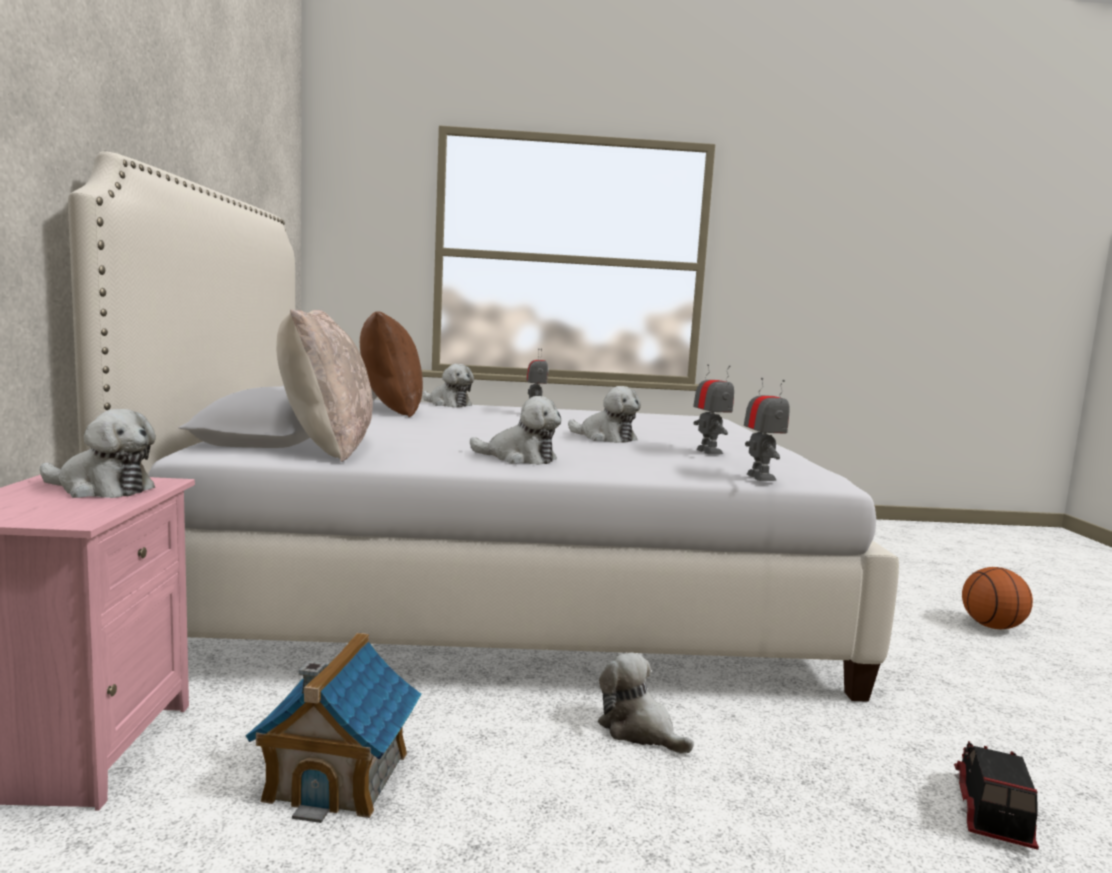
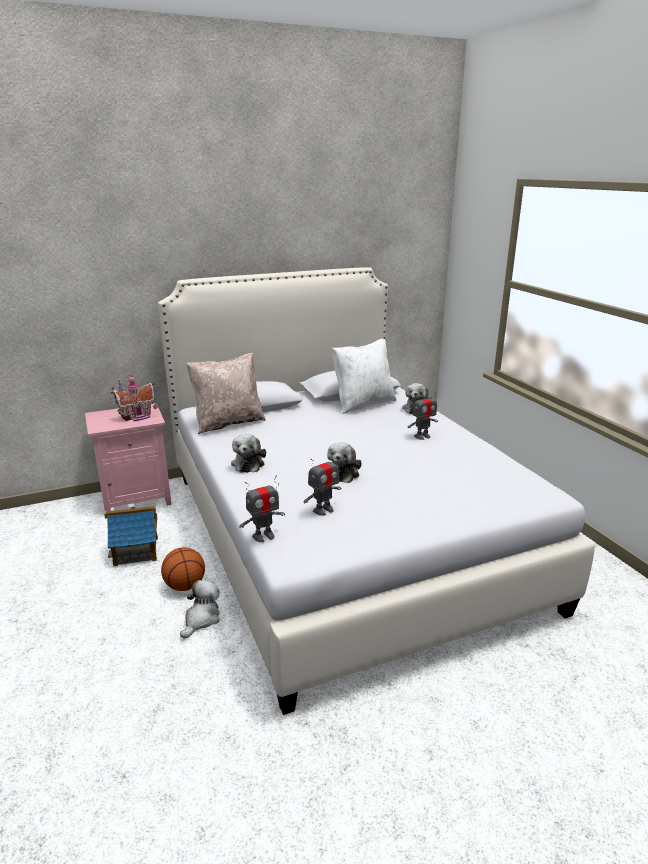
camera: 70 degrees right, 15 degrees up
plush toy [40,409,156,498] -> toy house [111,375,158,421]
brown pillow [360,312,423,417] -> white pillow [332,338,396,414]
toy truck [954,741,1039,850] -> none
basketball [962,567,1033,630] -> basketball moved to [161,547,205,591]

